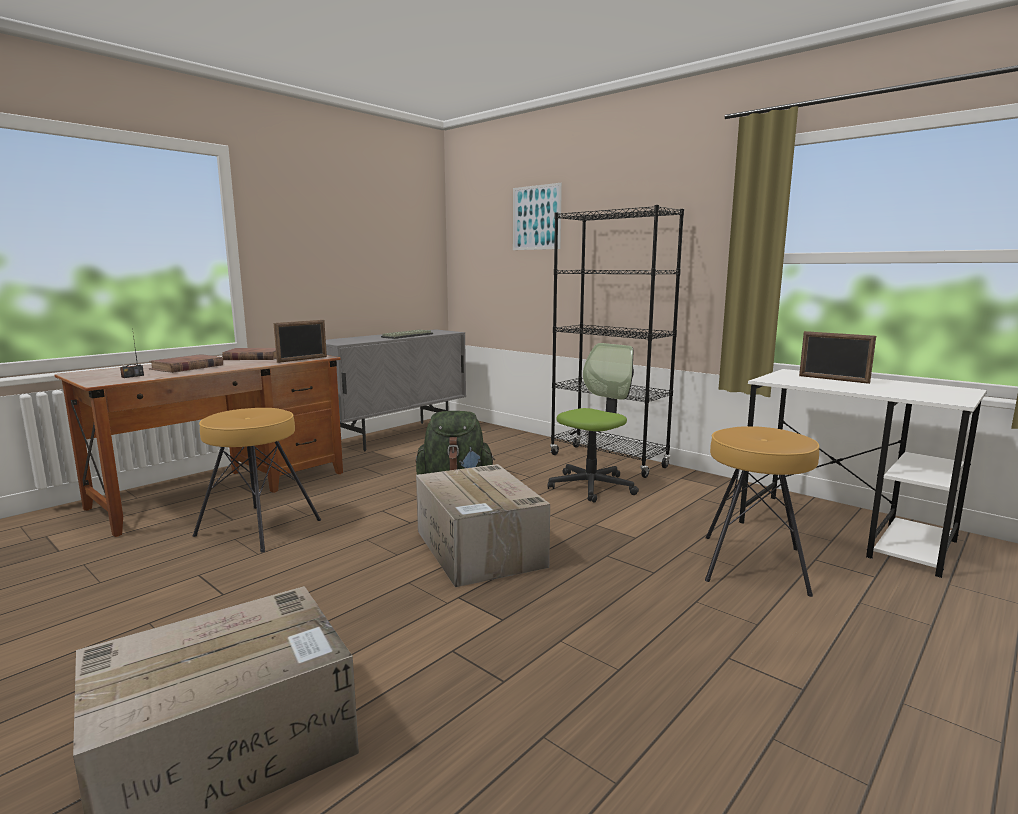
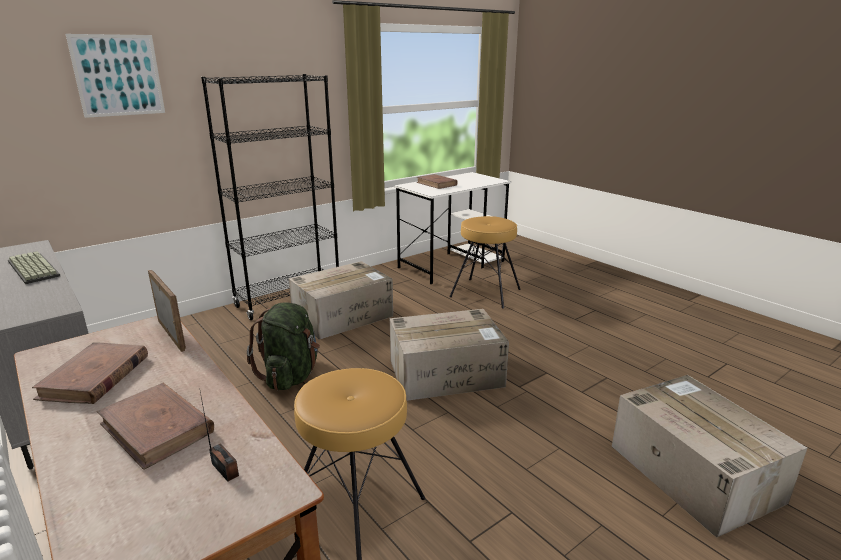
camera: 80 degrees left, 10 degrees up
office chair [548,343,639,503] -> cardboard box [289,261,393,340]
picture frame [799,331,876,384] -> brown book [417,174,458,189]

